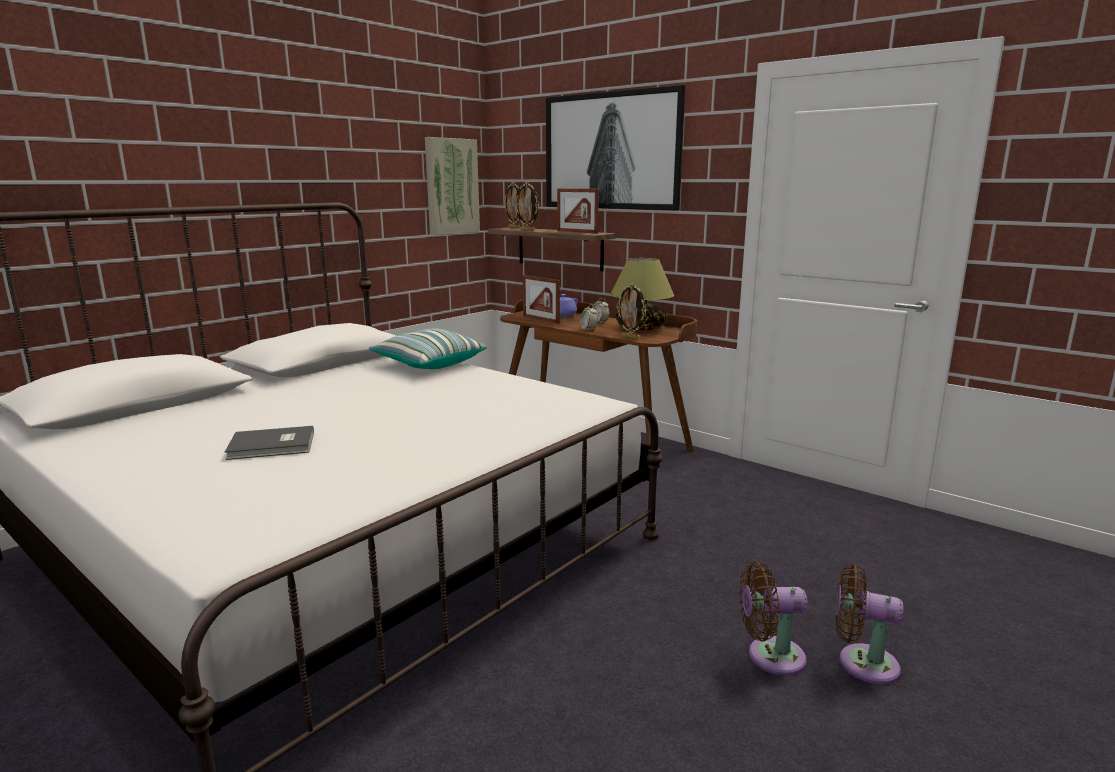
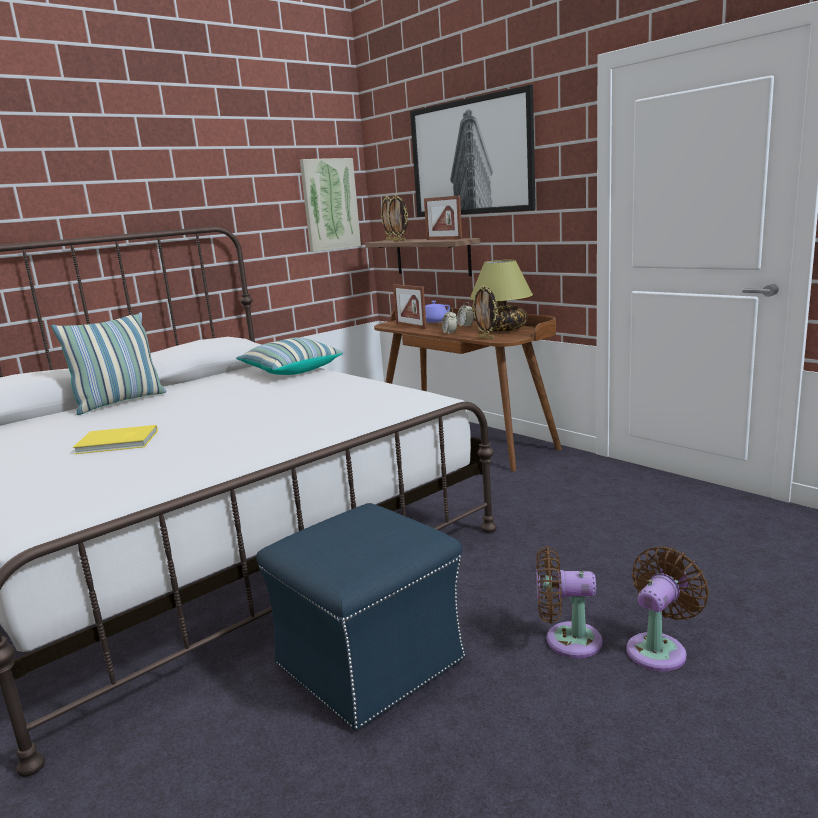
camera: 10 degrees right, 0 degrees up
grey book [225,426,314,460] -> yellow book [72,425,158,454]
brown fan [836,564,903,684] -> brown fan turned 105 degrees clockwise [626,546,709,671]
none -> pillow [51,312,166,415]
none -> blue ottoman [256,503,466,730]

